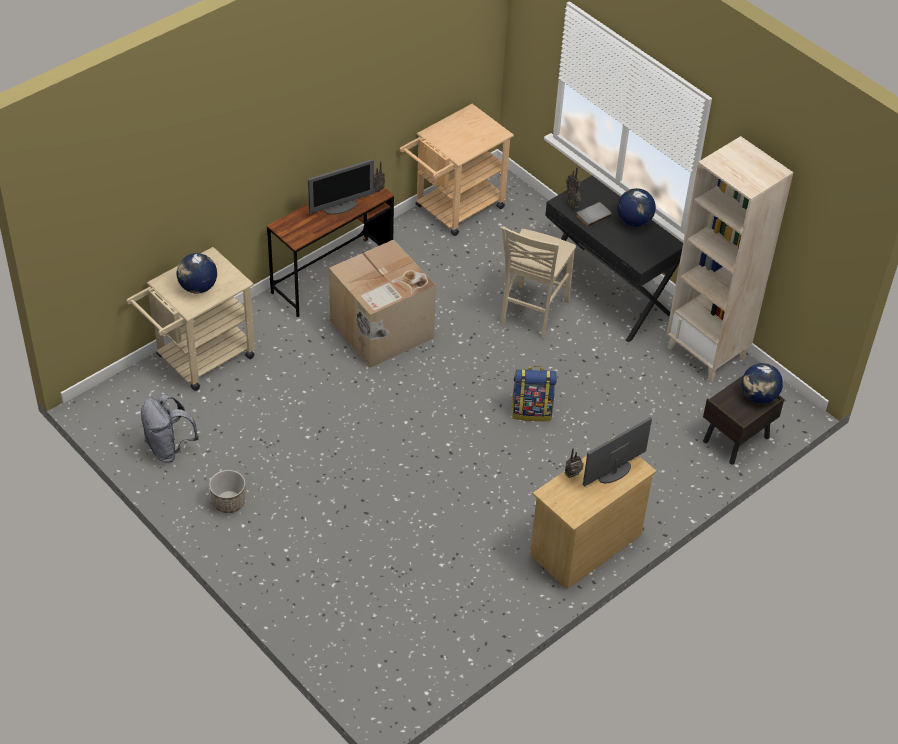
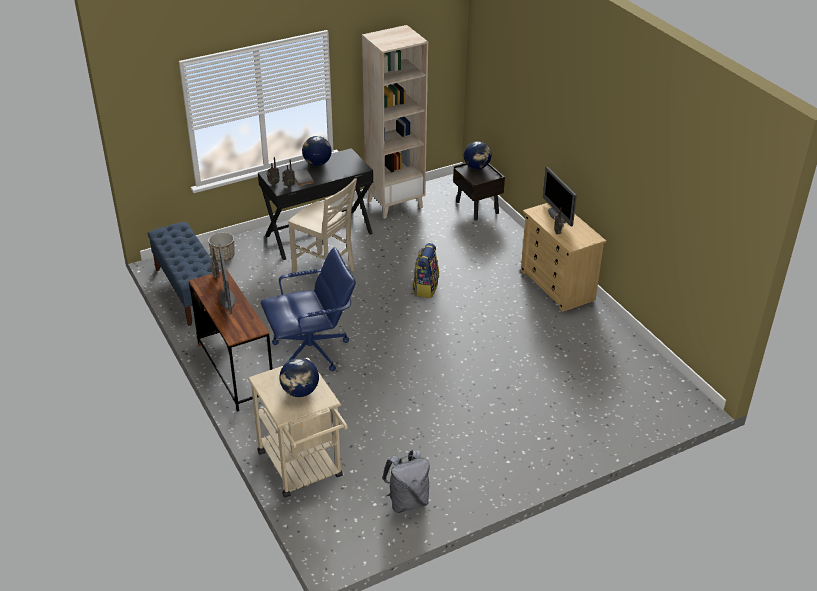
camera: 75 degrees left, 10 degrees down
planter [209,470,245,513] -> planter moved to [208,232,235,261]
cardboard box [329,240,436,368] -> blue office chair [261,247,356,371]
beige cart [400,104,514,236] -> blue bench [147,222,212,326]

